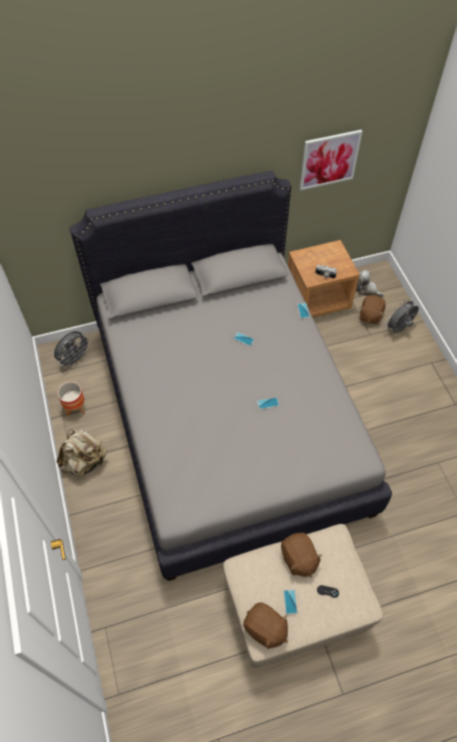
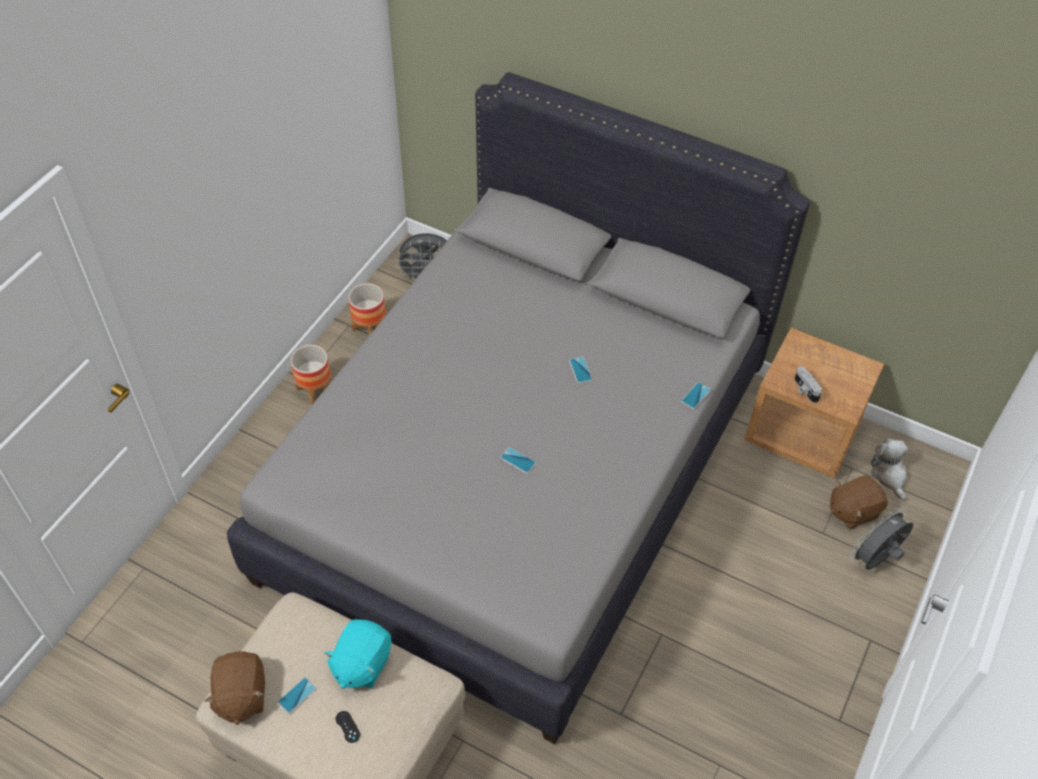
camera: 45 degrees right, 5 degrees down
beige backpack [57,429,107,475] -> planter [291,345,332,405]
brown plush toy [281,532,323,577] -> turquoise plush toy [324,619,391,689]
picture [299,130,363,190] -> none
grey fan [385,298,419,333] -> grey fan turned 45 degrees counterclockwise [850,508,914,570]

